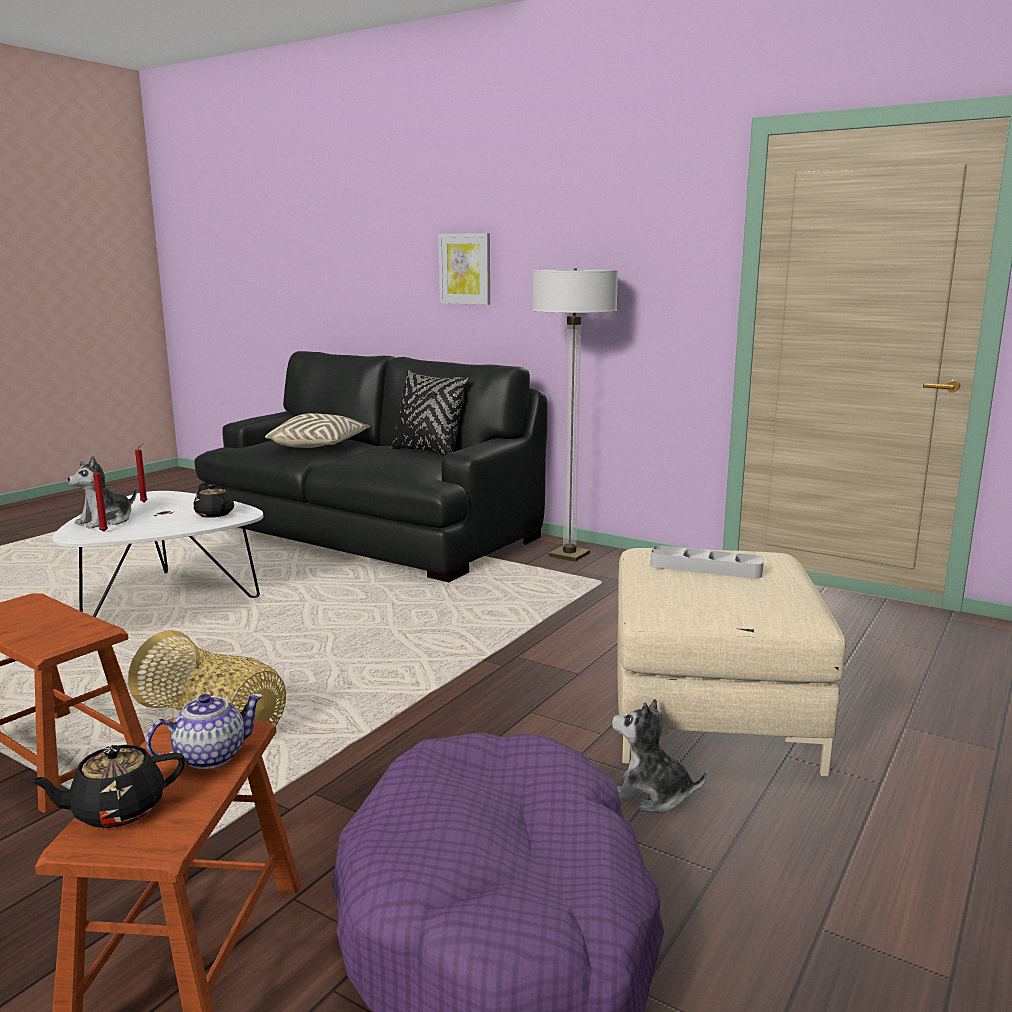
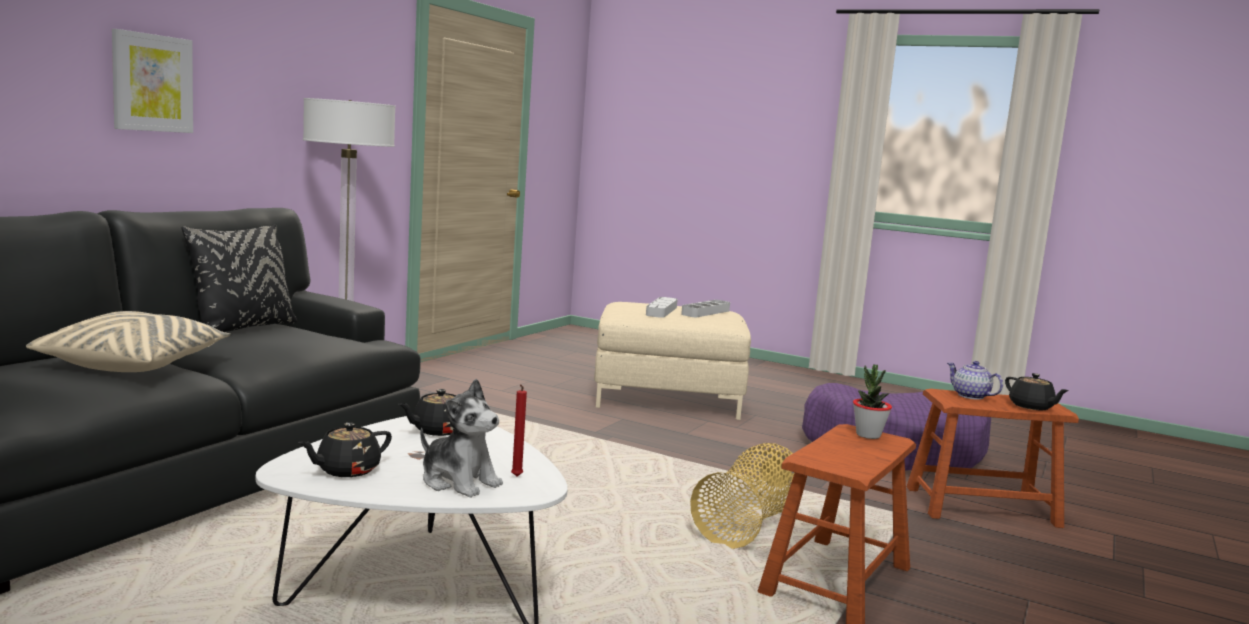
camera: 95 degrees left, 5 degrees down
red candle [135,443,148,502] -> black teapot [298,422,392,477]
plush toy [612,699,707,813] -> none
none -> grey tray [681,300,730,317]
none -> potted plant [853,364,892,439]

